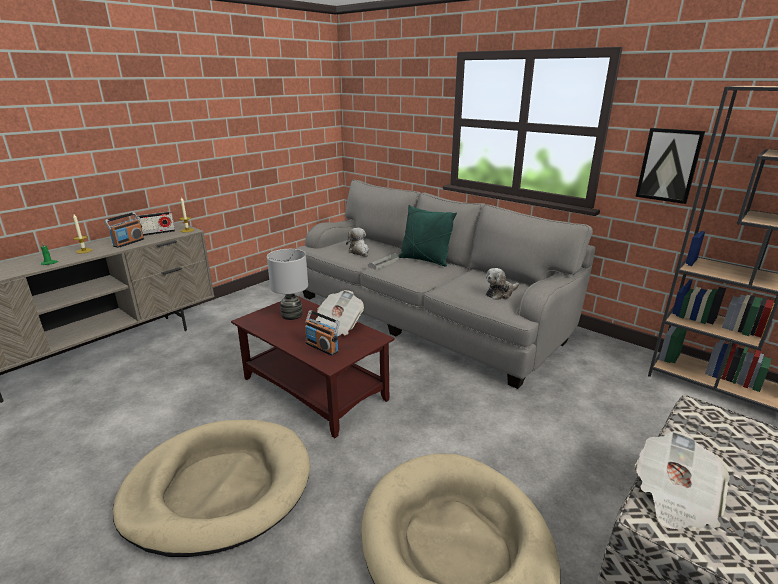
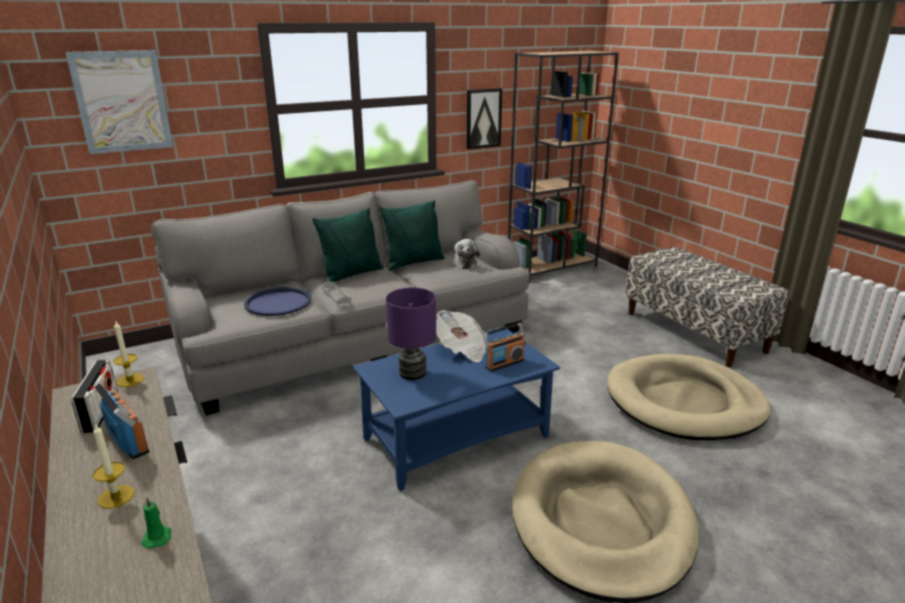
camera: 70 degrees left, 0 degrees up
brown coffee table [231,295,394,438] -> blue coffee table [353,327,560,491]
grey table lamp [267,249,308,320] -> purple table lamp [386,288,436,380]
plush toy [346,228,369,257] -> blue tray [244,287,312,316]
newspaper [635,431,730,529] -> none
none -> picture [65,50,173,154]
none -> green pillow [379,200,445,271]

